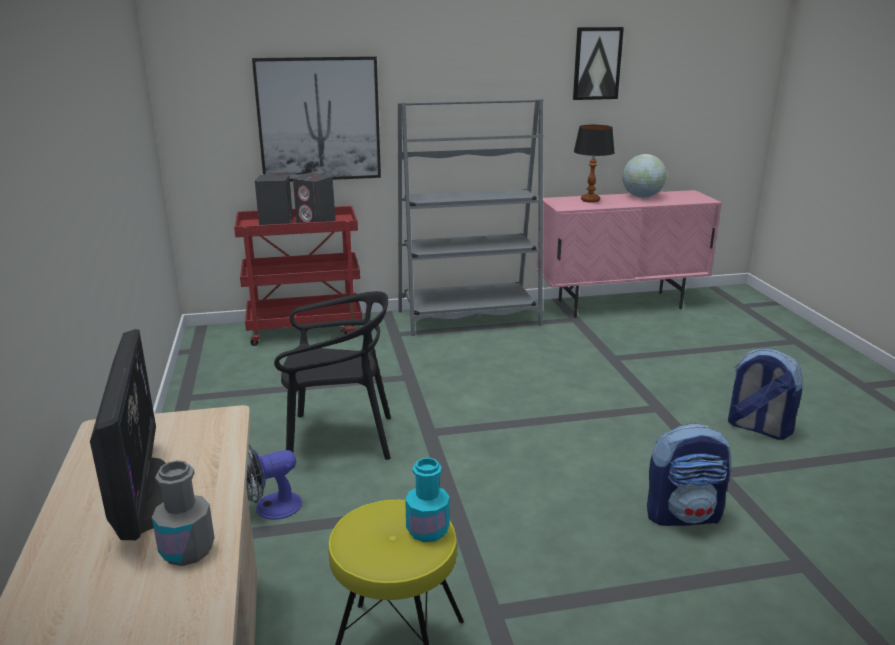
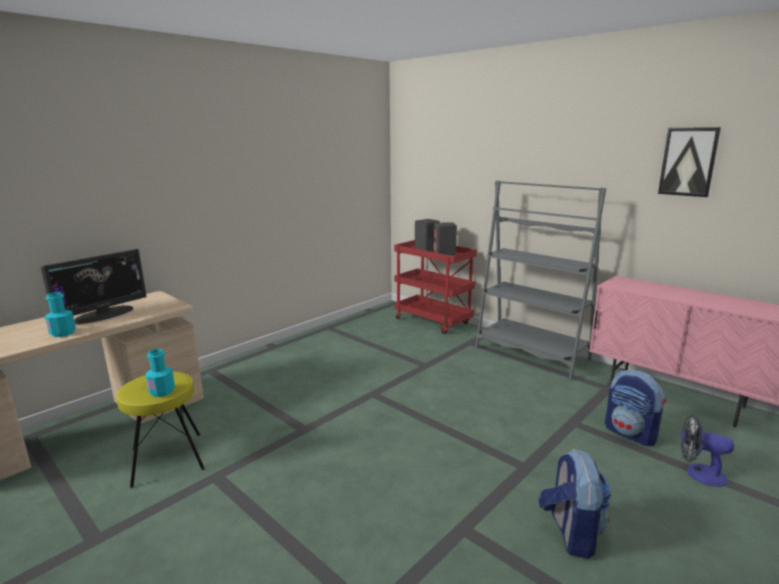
camera: 55 degrees right, 5 degrees down
grey bottle [152,460,214,566] -> turquoise bottle [45,292,76,337]
fan [246,445,302,520] -> fan moved to [681,415,734,487]
picture [252,56,381,182] -> none
black chair [274,291,391,460] -> none
table lamp [574,125,615,203] -> none
globe [622,154,667,198] -> none
backpack [647,423,731,526] -> backpack moved to [605,370,667,446]

